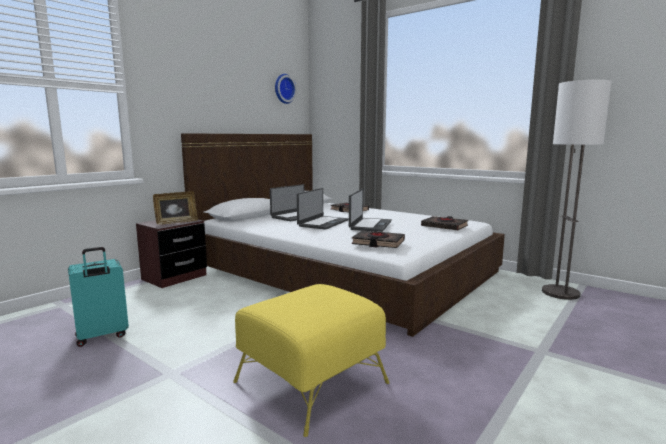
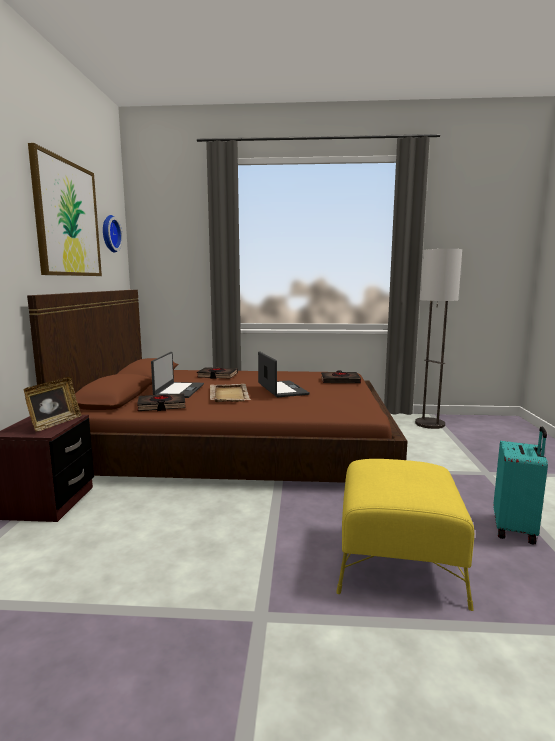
camera: 35 degrees left, 0 degrees up
turquoise suitcase [68,247,129,347] -> turquoise suitcase moved to [493,427,548,545]
white bed [181,133,505,337] -> brown bed [27,290,407,483]
laptop [297,188,349,230] -> beige tray [210,384,251,402]
black book [352,230,405,248] -> black book moved to [137,393,185,411]
none -> picture [28,143,102,276]

